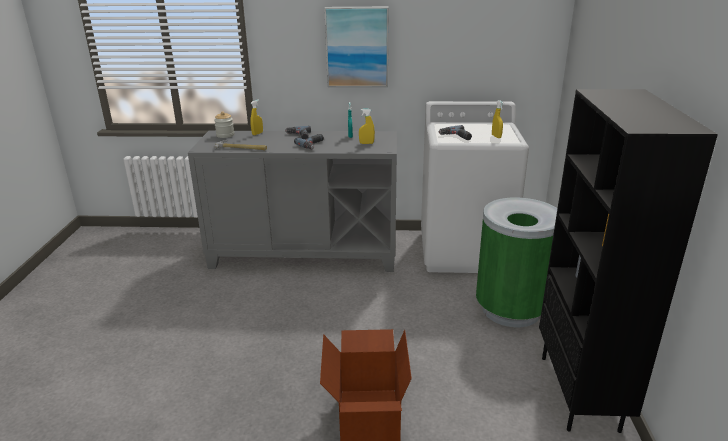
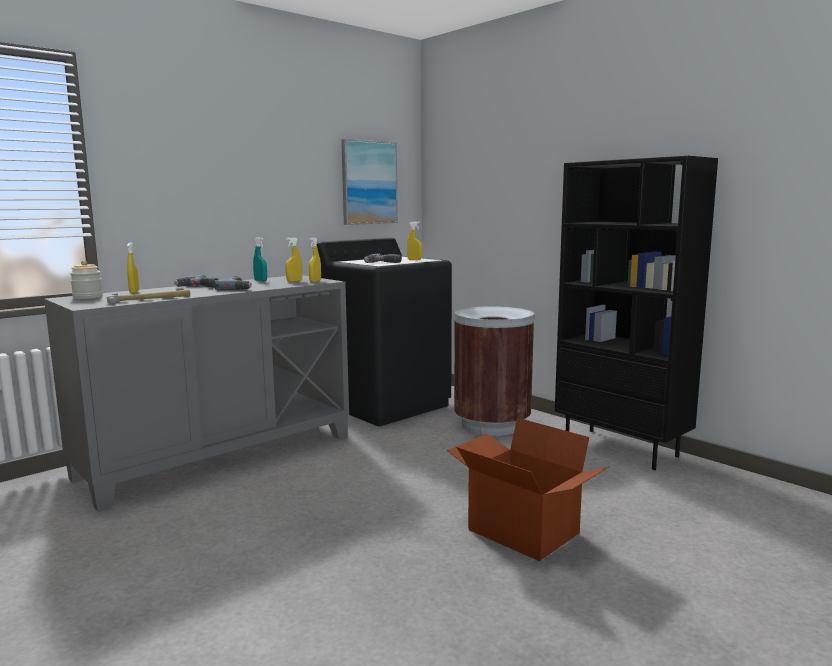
camera: 45 degrees left, 15 degrees down
picture [324,7,389,87] -> picture moved to [341,139,398,225]
white washing machine [421,101,529,273] -> black washing machine [317,238,452,426]
green trash can [476,197,557,327] -> brown trash can [454,306,534,436]
none -> yellow spray bottle [309,237,321,282]

